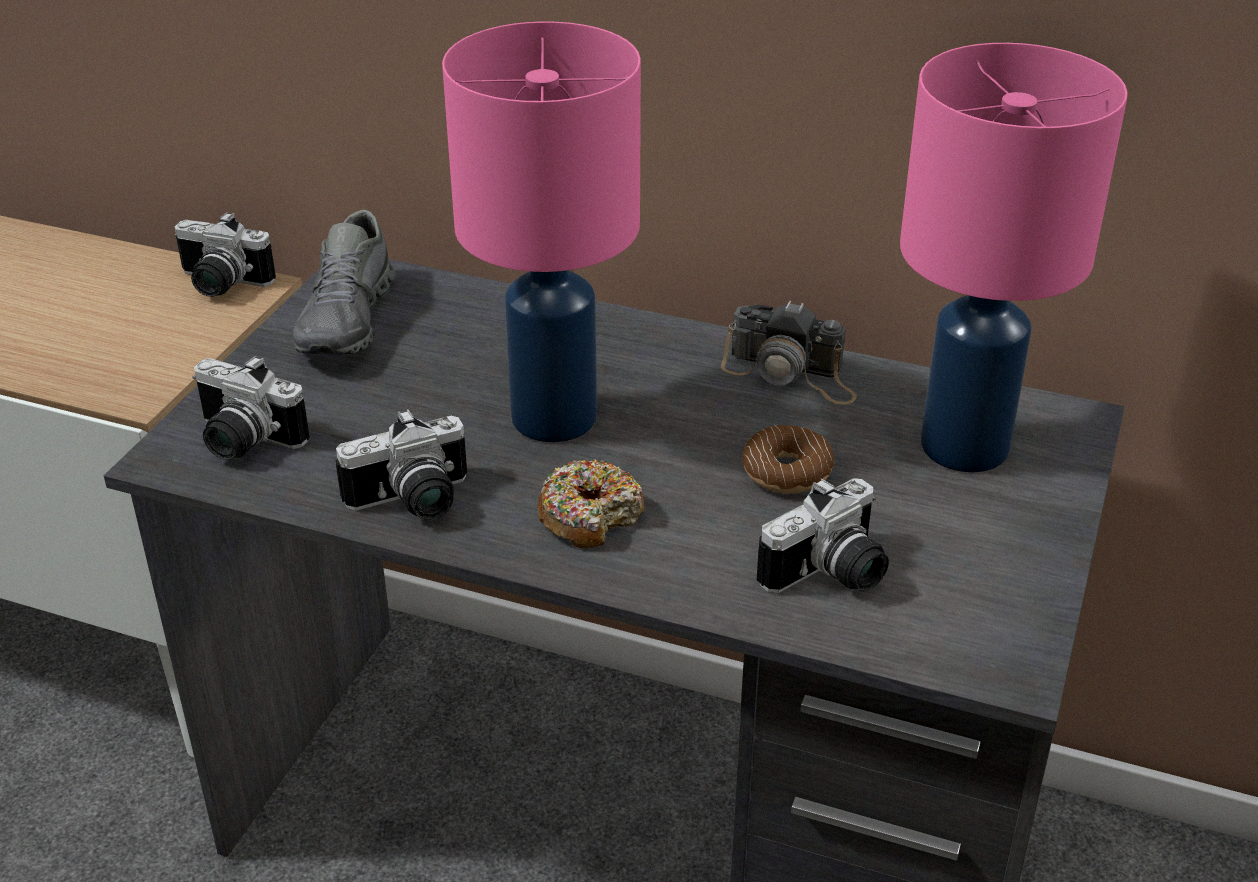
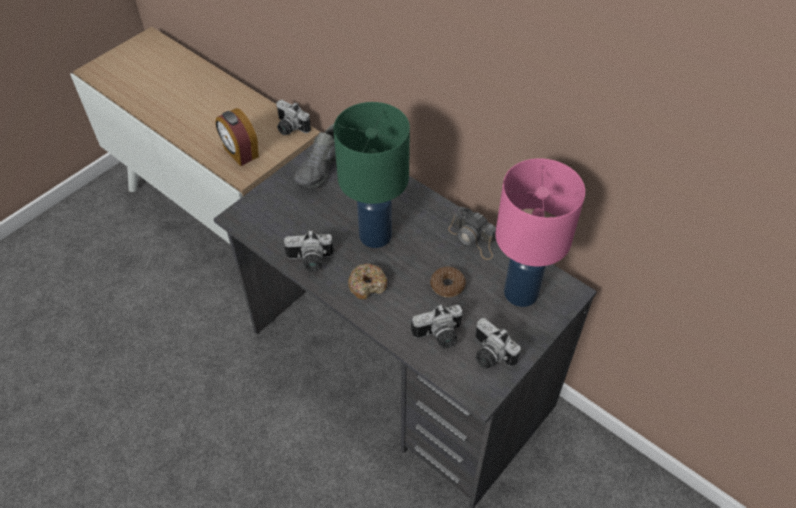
camera: 20 degrees right, 15 degrees up
camera [192,356,310,460] -> camera moved to [475,318,521,369]
pink table lamp [442,21,641,442] -> green table lamp [333,102,410,248]
none -> alarm clock [215,108,259,166]

